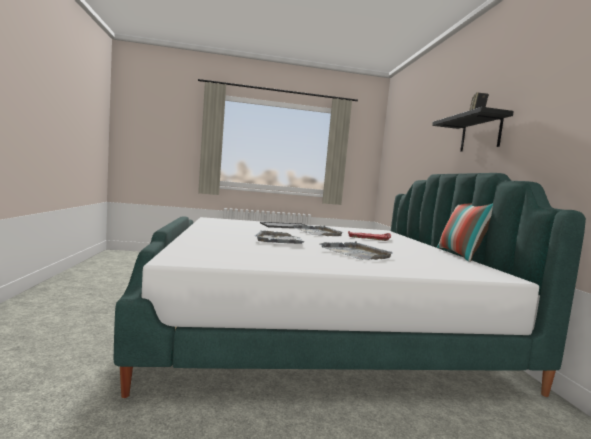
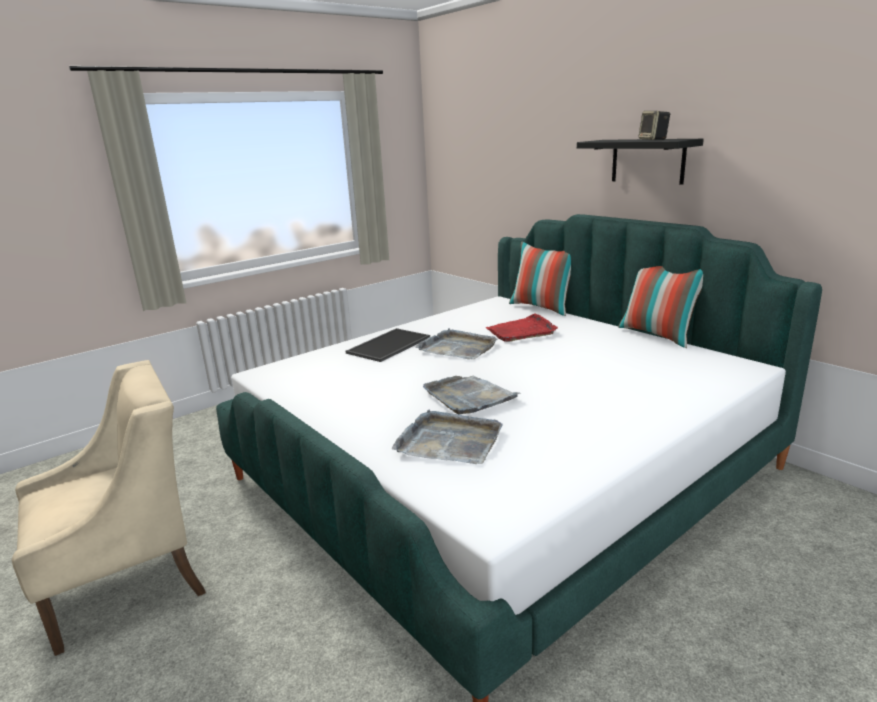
camera: 30 degrees left, 15 degrees up
grey tray [320,241,392,260] -> grey tray moved to [392,410,503,464]
none -> beige armchair [12,360,206,656]
none -> pillow [509,242,571,316]

